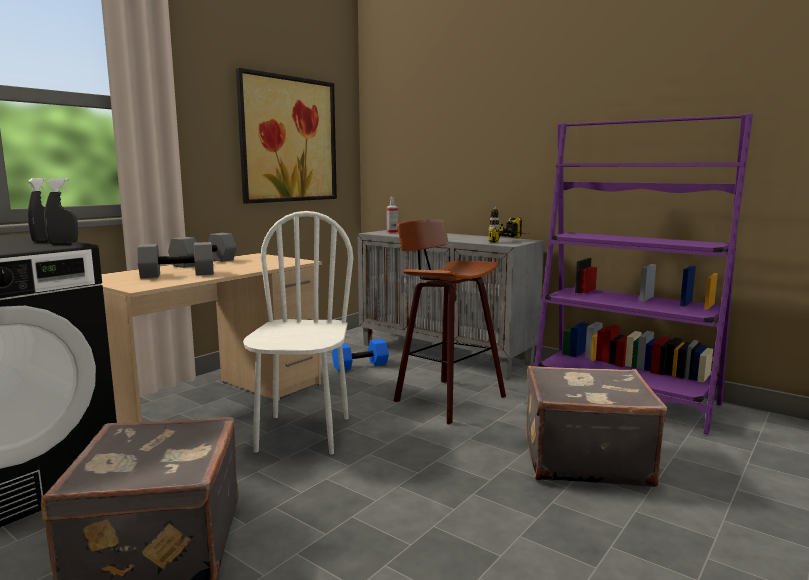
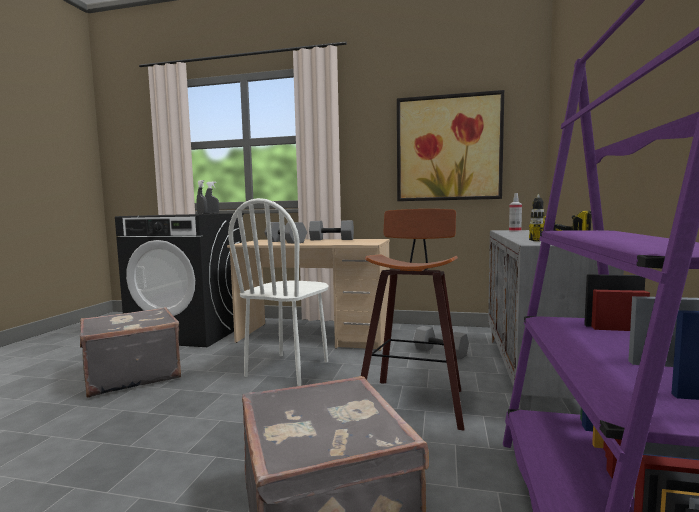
camera: 65 degrees right, 5 degrees down
white chair [243,211,353,454] -> white chair turned 135 degrees clockwise [228,198,328,386]
blue dumbbell [332,339,389,371] -> grey dumbbell [414,326,469,359]

